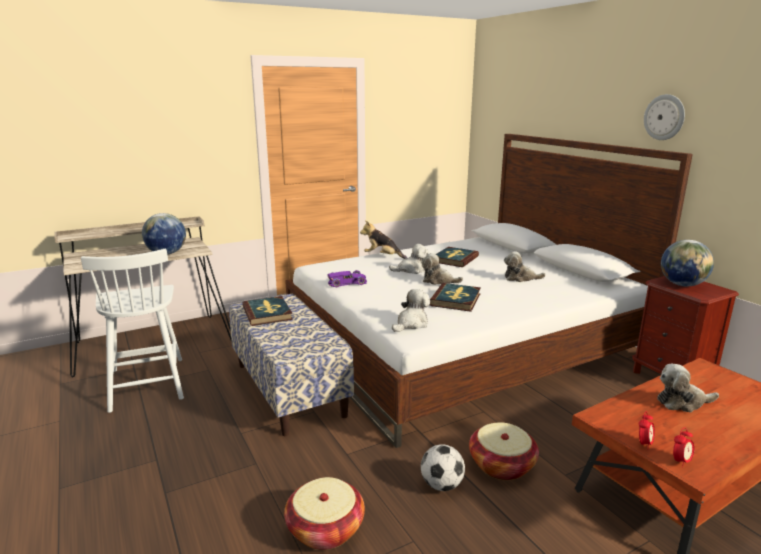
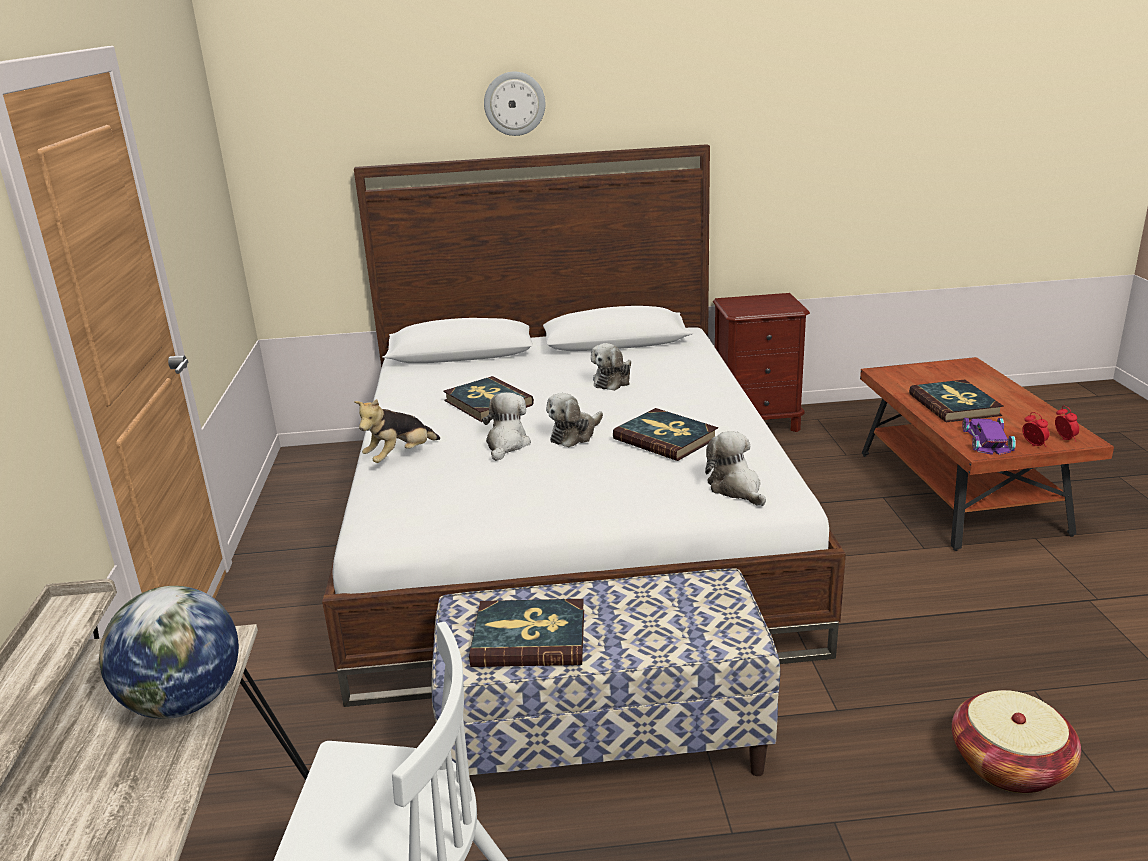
camera: 65 degrees left, 5 degrees up
purple toy car [328,270,367,287] -> purple toy car moved to [962,418,1016,455]
football [421,444,465,491] -> none
basket [469,422,539,480] -> none
wall clock [644,94,685,140] -> wall clock moved to [484,72,545,136]
plush toy [657,363,719,413] -> book [909,380,1004,422]
globe [661,240,714,287] -> none

